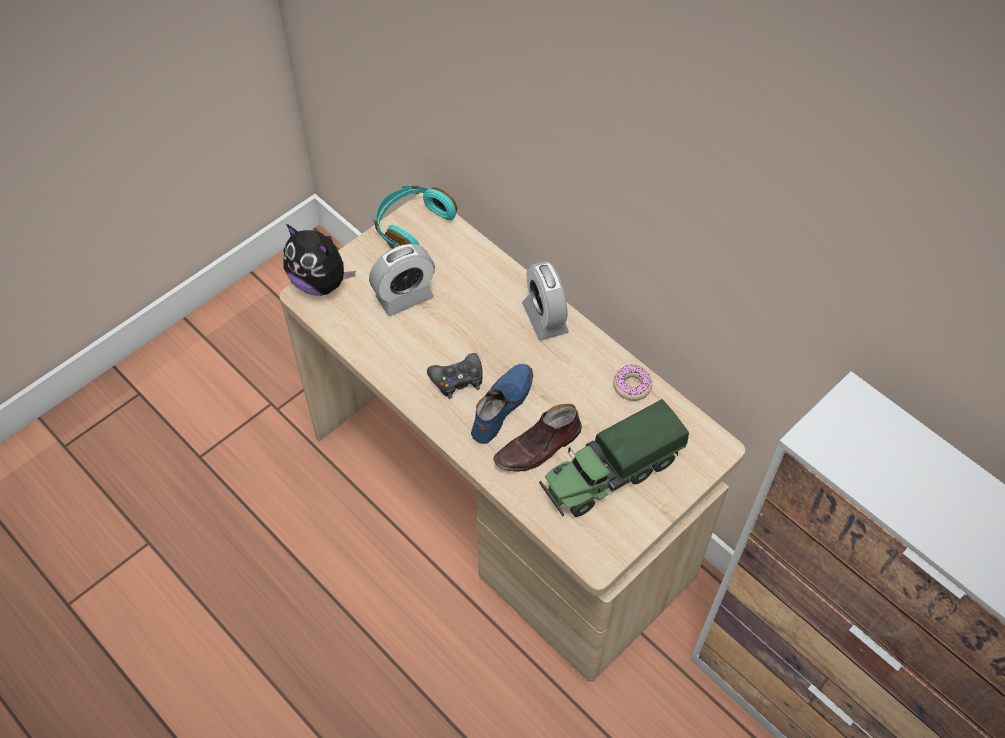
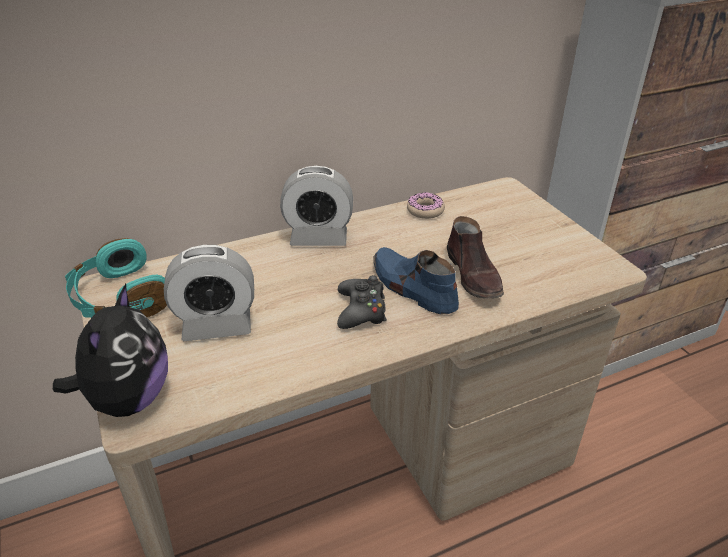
camera: 70 degrees left, 20 degrees down
plush toy [283,224,356,296] -> plush toy turned 45 degrees counterclockwise [53,284,168,417]
alarm clock [369,244,435,316] -> alarm clock turned 90 degrees clockwise [164,245,254,341]
toy truck [539,399,689,517] -> none

